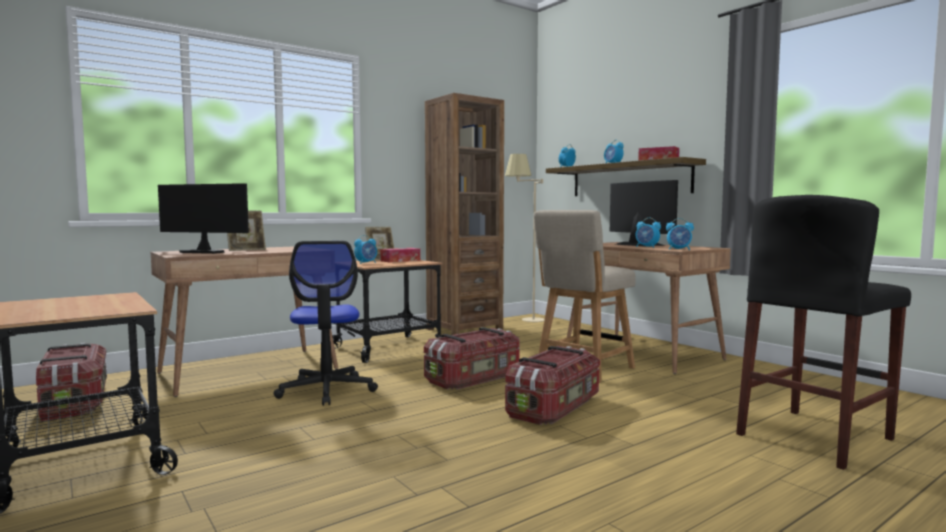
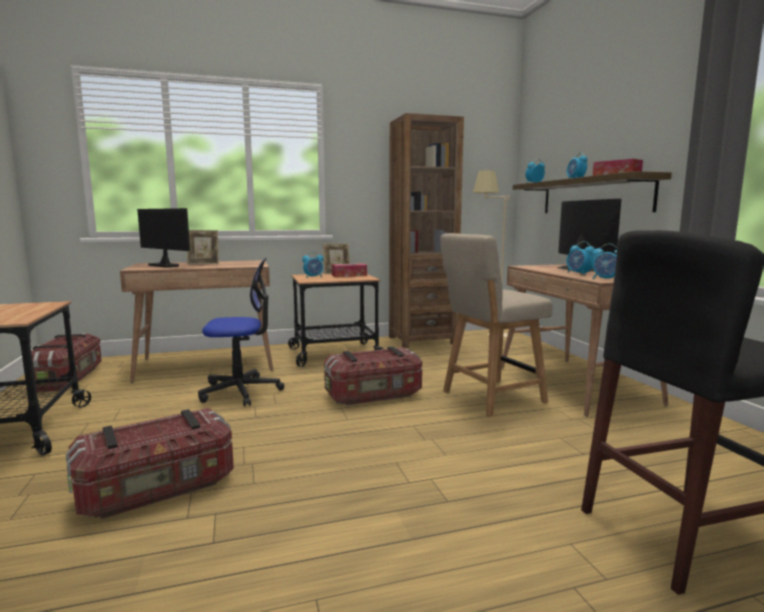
camera: 20 degrees right, 5 degrees up
office chair [273,241,378,406] -> office chair turned 105 degrees counterclockwise [198,258,285,407]
storage box [505,346,600,425] -> storage box moved to [66,408,234,519]

